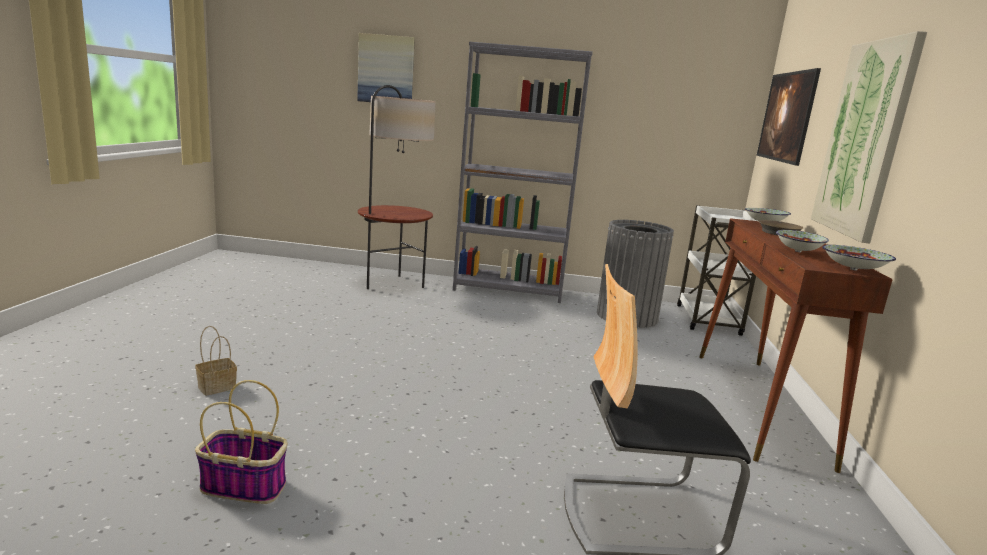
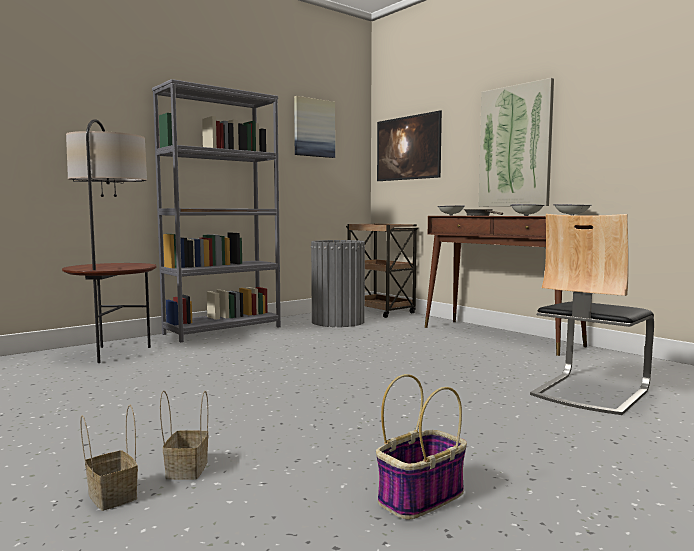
camera: 45 degrees left, 10 degrees down
picture [357,33,415,102] -> picture moved to [294,96,335,158]
white cart [677,205,757,336] -> brown cart [346,224,419,318]
none -> basket [80,405,138,511]

